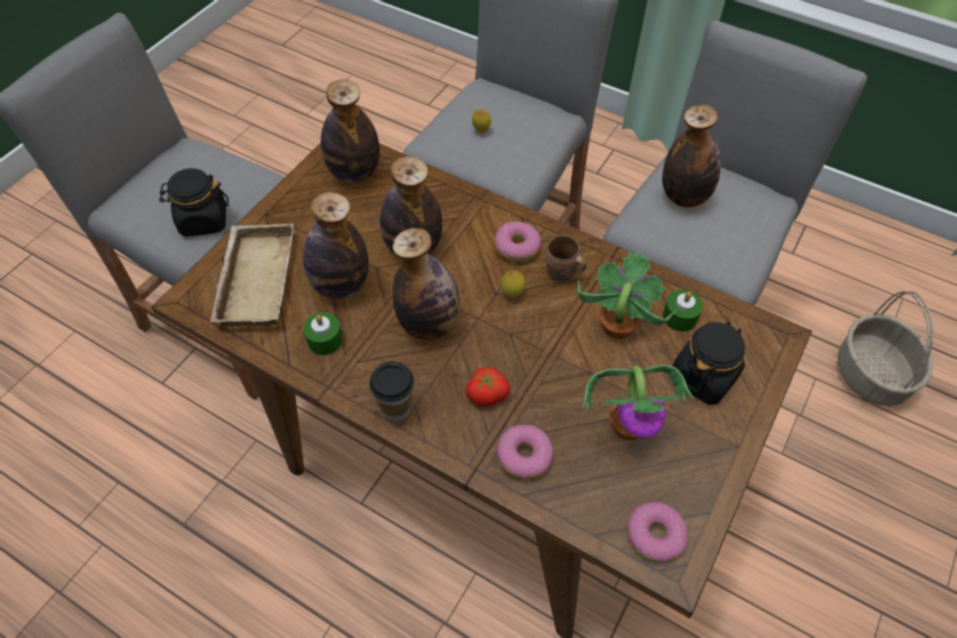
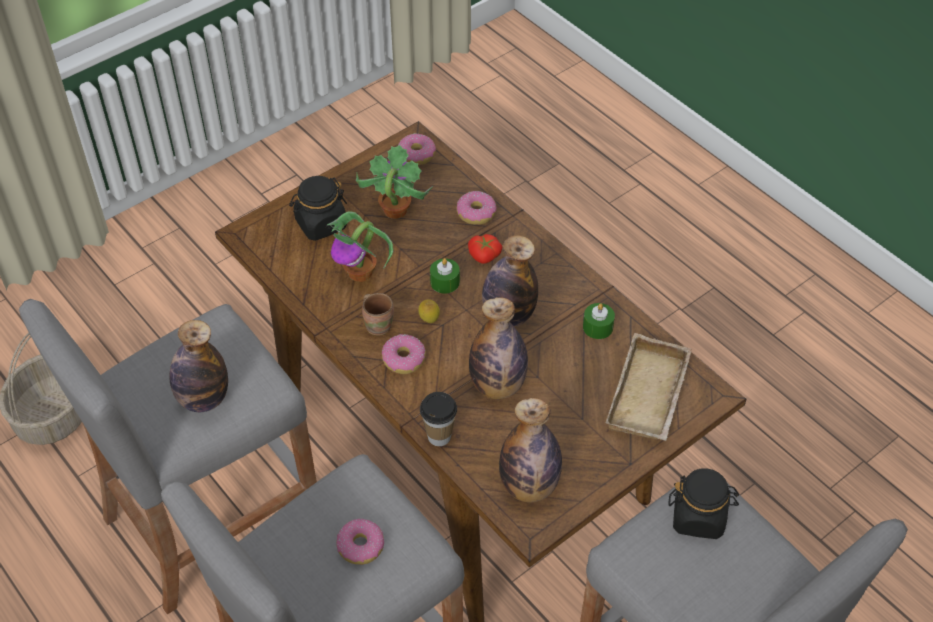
camera: 160 degrees left, 5 degrees down
bottle [303,192,369,299] -> none
cup [369,362,414,422] -> cup moved to [420,392,457,446]
lemon [472,109,491,133] -> donut [336,519,384,565]
green candle [663,290,703,332] -> green candle moved to [430,258,460,294]

